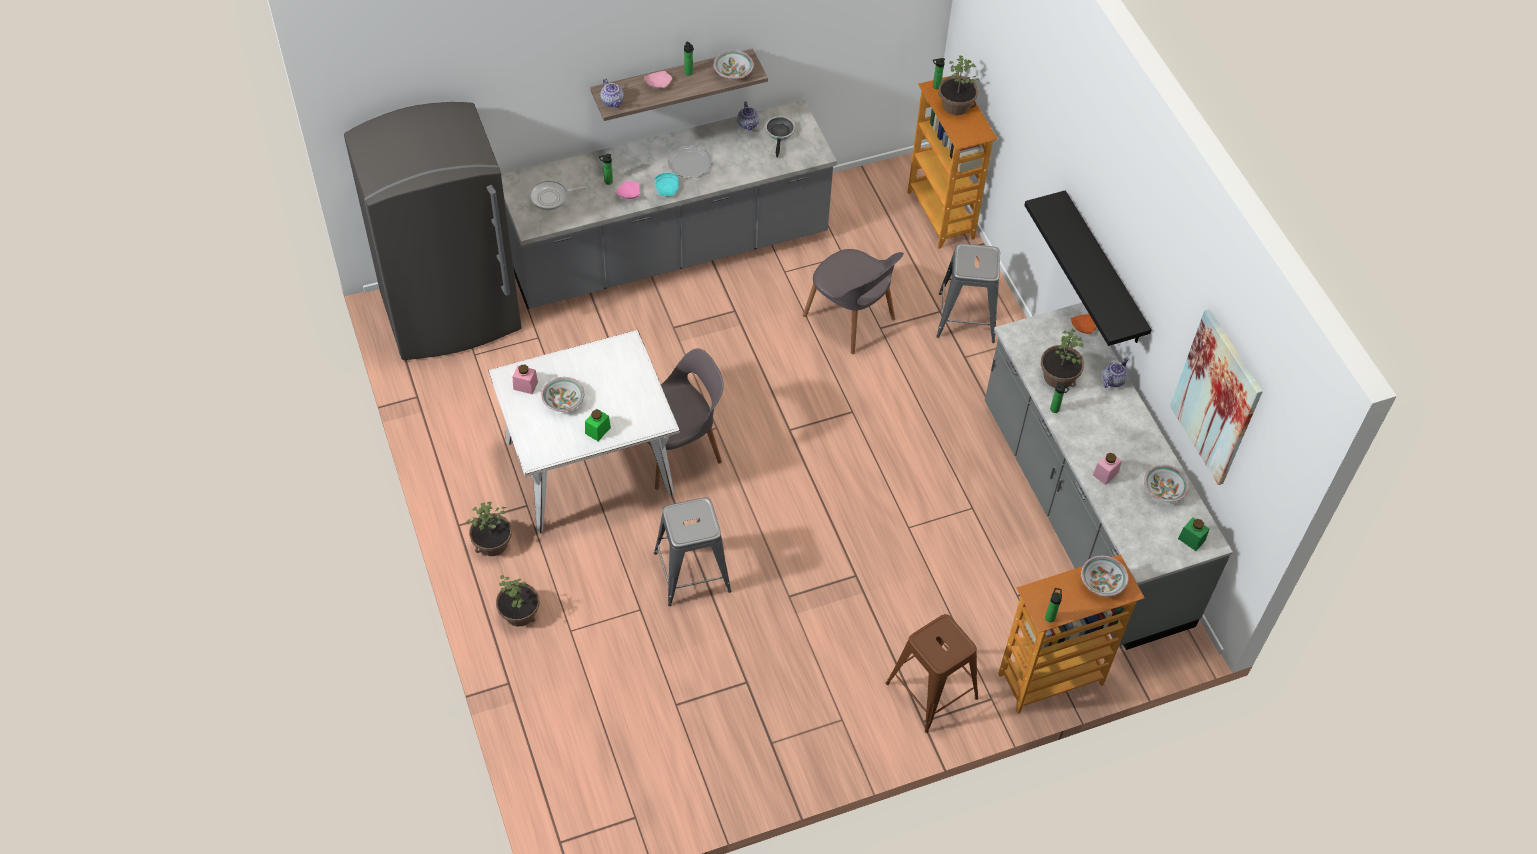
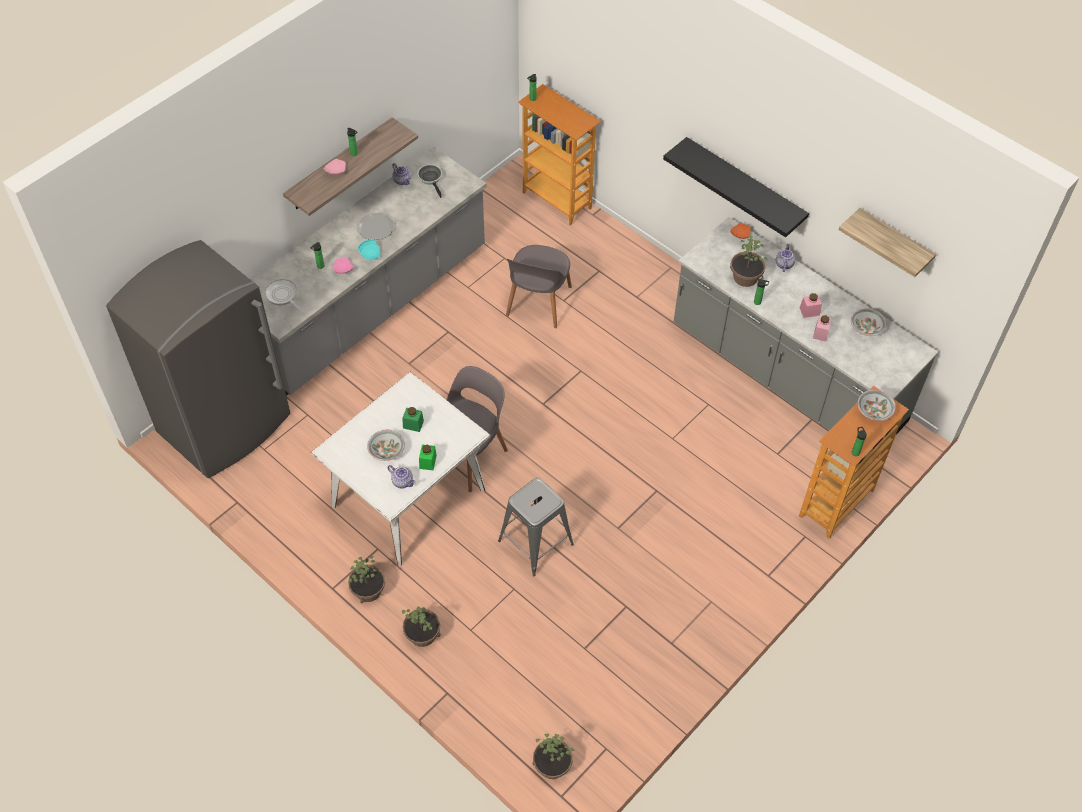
camera: 25 degrees left, 0 degrees up
pink jar [513,365,538,394] -> pink jar moved to [800,293,822,318]
frying pan [530,181,587,210] -> frying pan turned 90 degrees clockwise [265,279,302,311]
teapot [600,78,624,108] -> teapot moved to [388,465,416,488]
bowl [713,50,754,79] -> none
grey chair [803,249,904,354] -> grey chair turned 90 degrees clockwise [506,245,572,328]
brown stool [886,614,978,733] -> none
grey stool [936,244,1000,343] -> none
potted plant [938,56,980,115] -> potted plant moved to [533,734,574,779]
picture [1170,309,1263,485] -> shelf [839,208,936,277]
green jar [1178,517,1209,551] -> green jar moved to [402,407,424,432]

